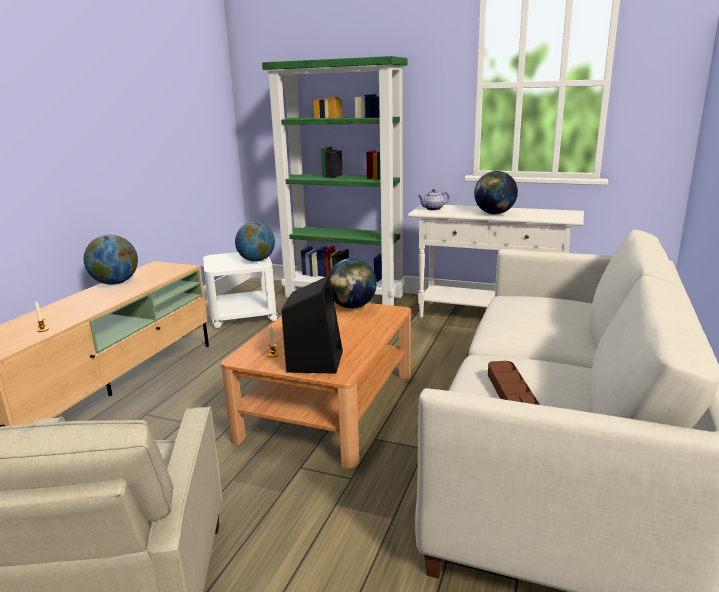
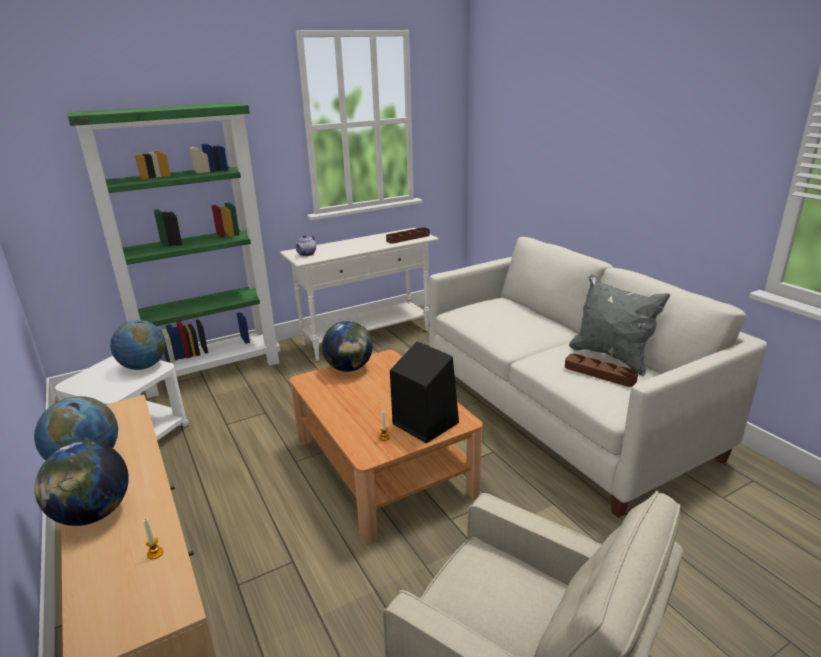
camera: 50 degrees left, 5 degrees up
globe [474,171,518,215] -> globe moved to [35,441,129,526]
none -> brown tray [386,227,430,244]
none -> grey pillow [569,274,670,376]

